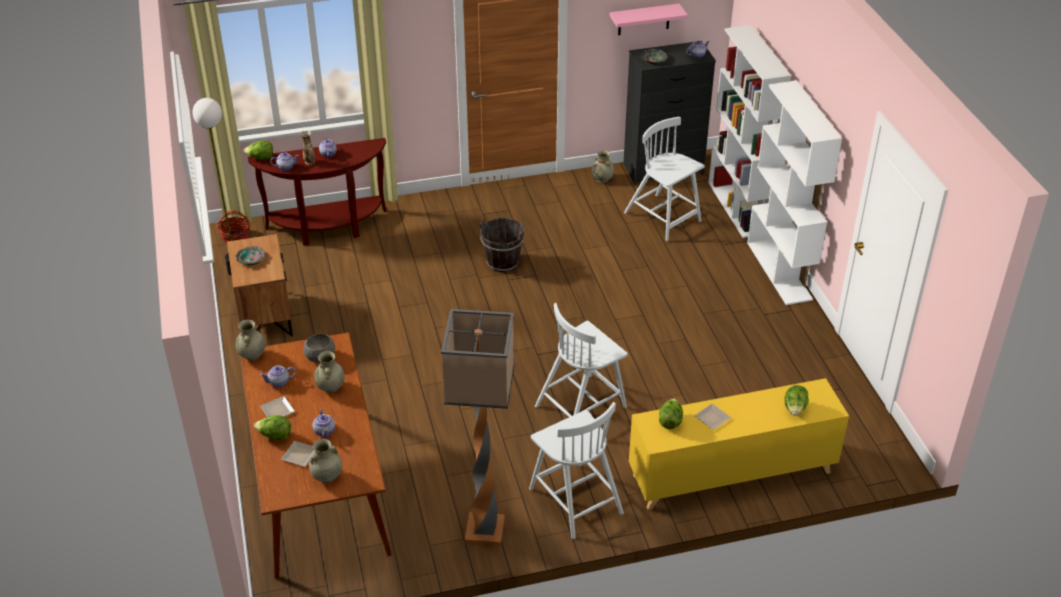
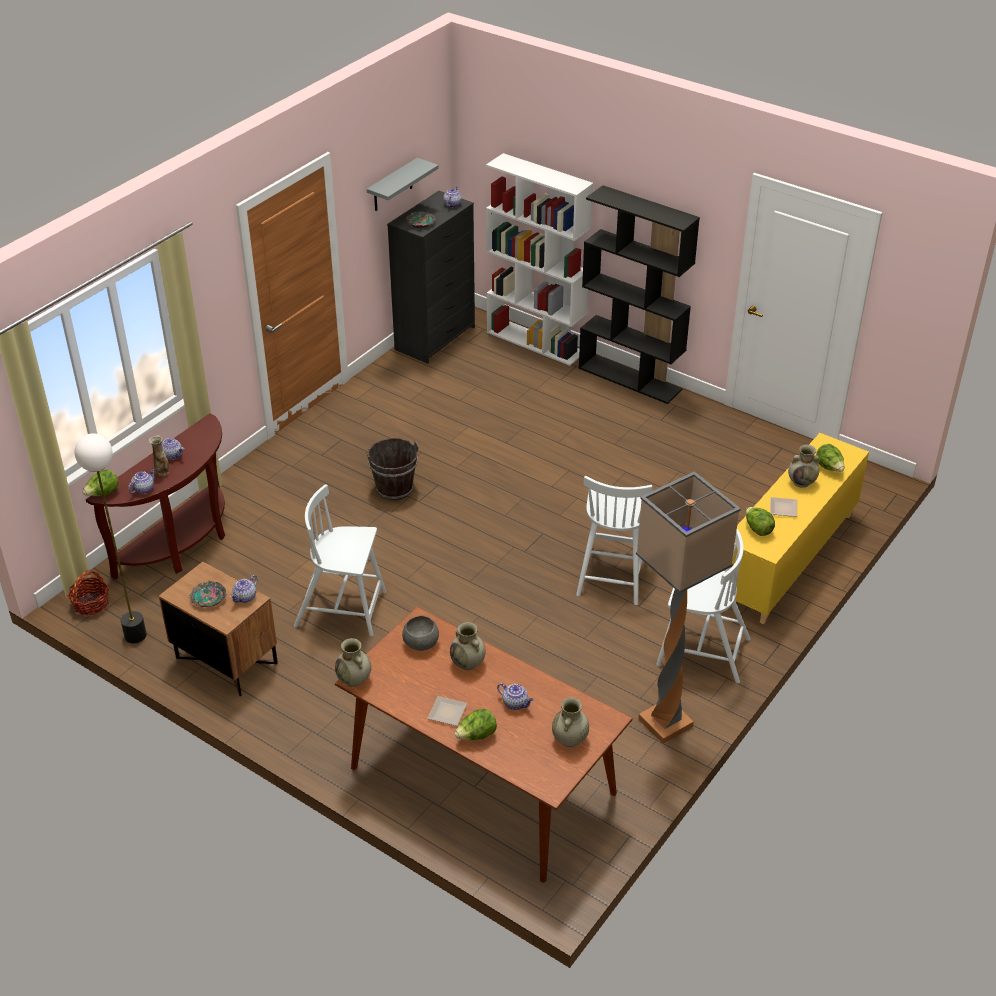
camera: 40 degrees left, 0 degrees up
teapot [260,365,296,387] -> teapot moved to [230,575,258,603]
plate [281,441,316,467] -> none
beige vase [592,150,614,183] -> beige vase moved to [788,445,819,488]
pink shelf [610,4,688,35] -> grey shelf [367,158,439,211]
white chair [624,117,705,241] -> white chair moved to [294,484,386,636]
white bookcase [747,80,842,305] -> black bookcase [579,185,700,404]

